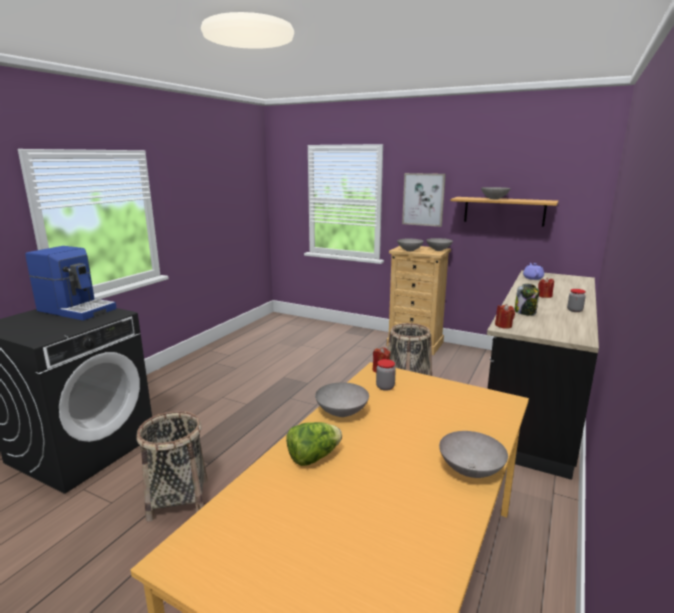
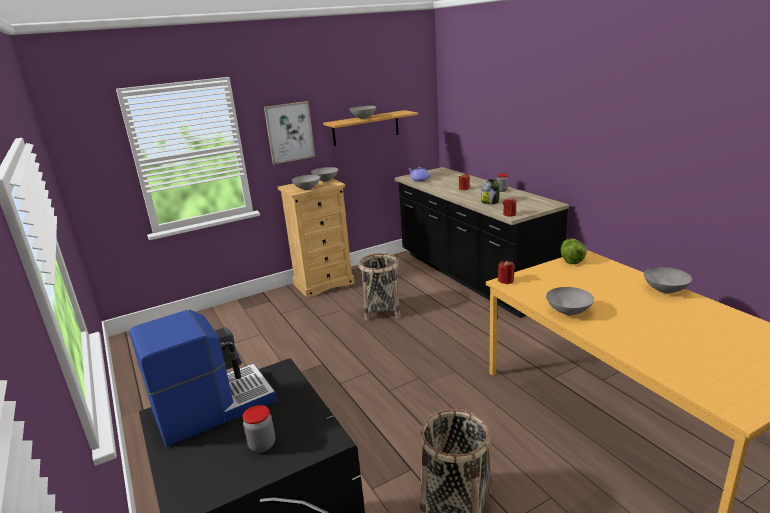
camera: 55 degrees left, 5 degrees up
lettuce [286,422,342,466] -> lettuce moved to [561,239,587,264]
jar [376,359,396,391] -> jar moved to [243,405,275,452]

